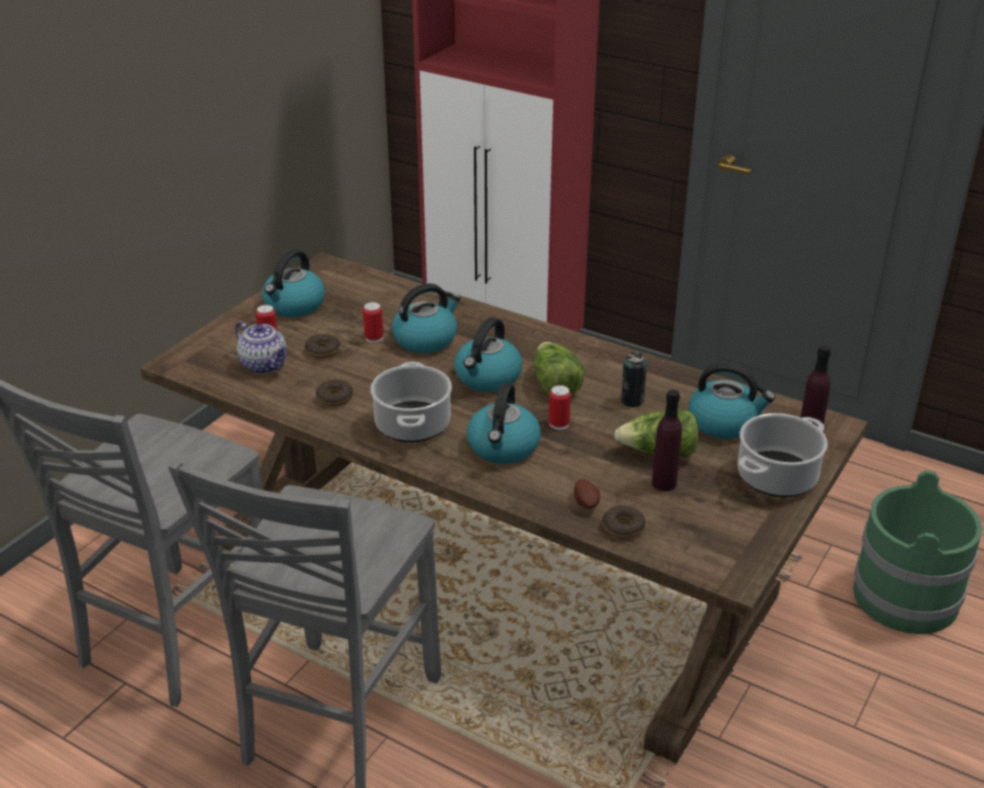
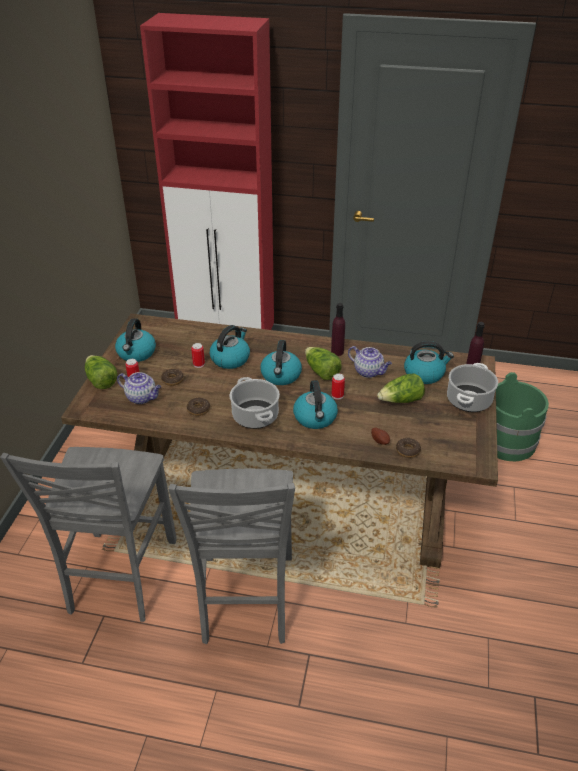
camera: 20 degrees left, 5 degrees up
can [621,352,647,407] -> teapot [348,346,392,378]
purple bottle [652,390,682,491] -> purple bottle moved to [331,303,345,356]
none -> lettuce [85,355,118,389]

